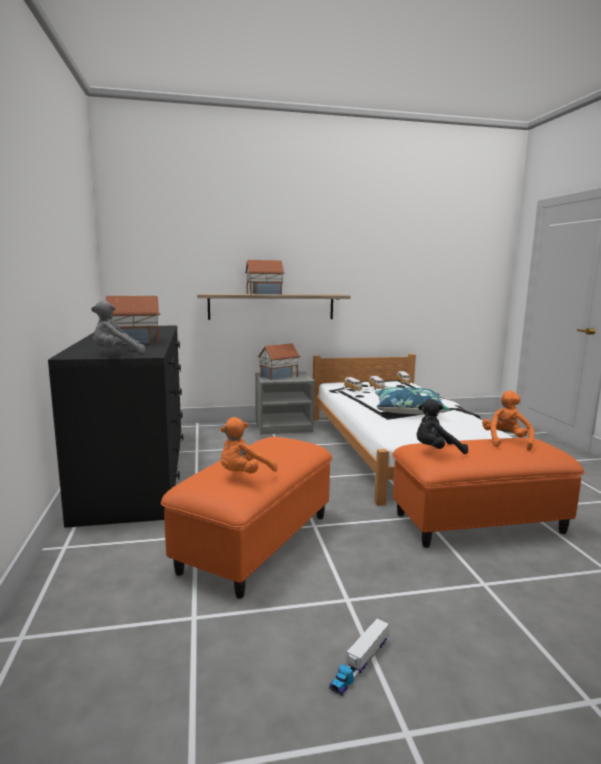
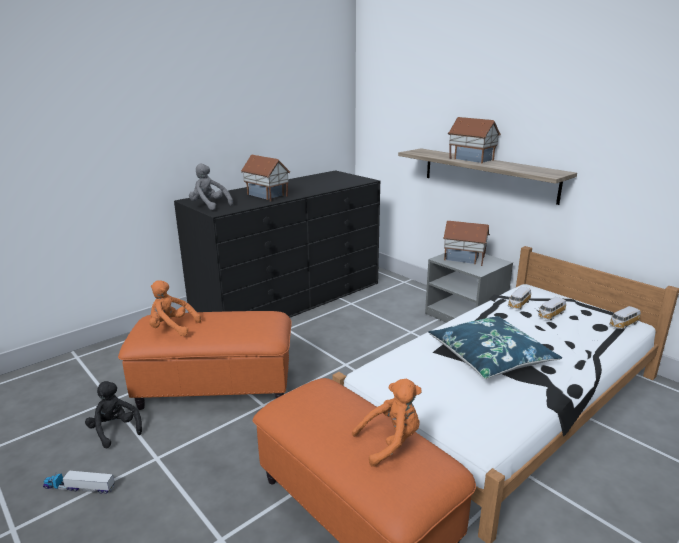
camera: 60 degrees right, 10 degrees up
black plush toy [417,399,468,454] -> black plush toy moved to [85,381,142,448]

